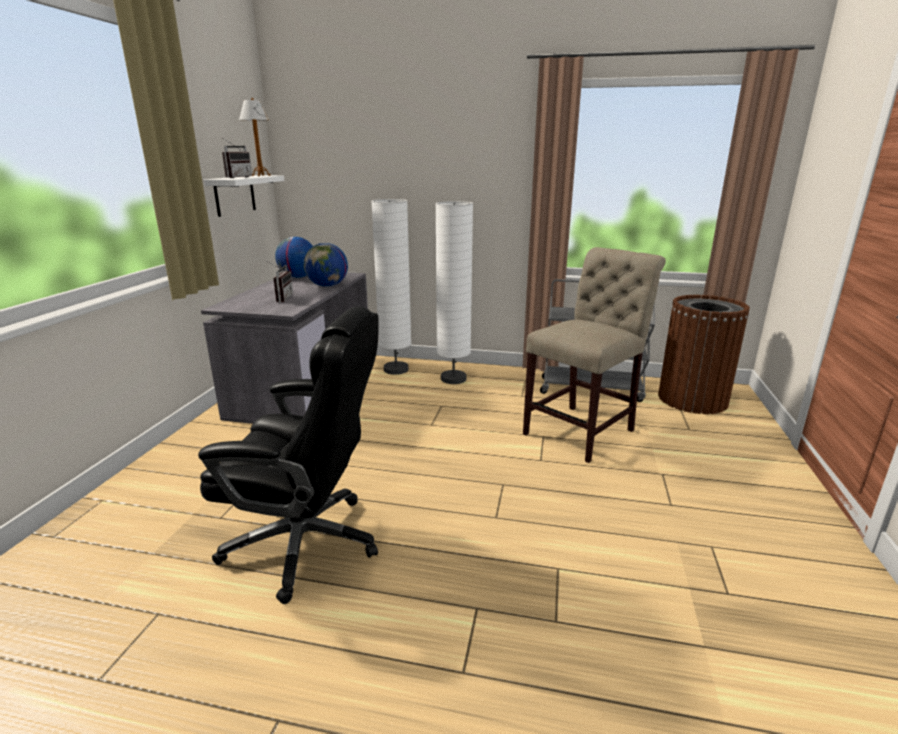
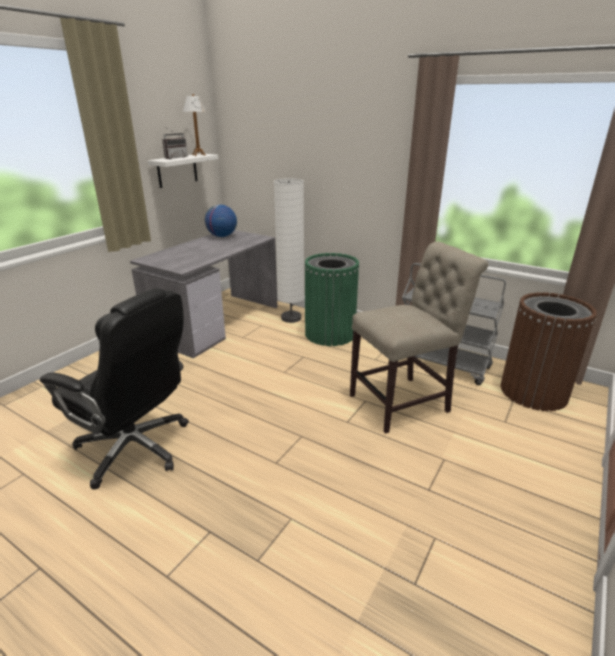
camera: 20 degrees right, 5 degrees up
radio [267,261,293,302] -> none
globe [304,243,348,287] -> none
white floor lamp [435,201,473,384] -> green trash can [305,253,359,346]

